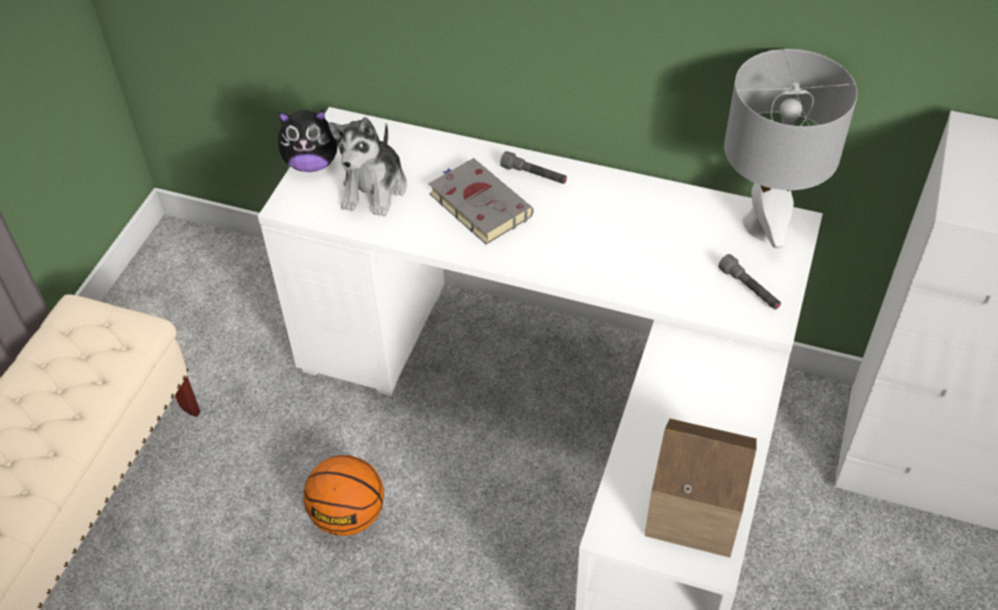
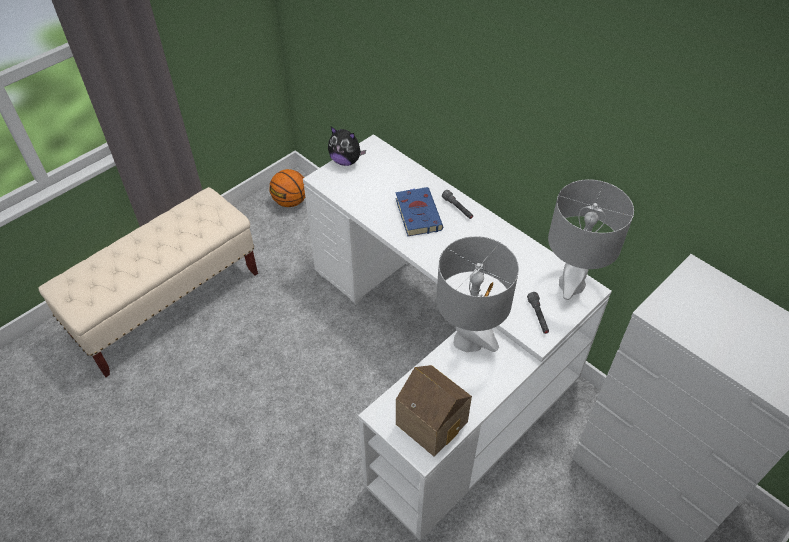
camera: 25 degrees right, 0 degrees up
basketball [303,455,384,536] -> basketball moved to [270,169,305,207]
plush toy [328,117,407,216] -> none
grey book [429,158,534,244] -> blue book [395,187,443,236]
none -> grey table lamp [436,236,519,352]

